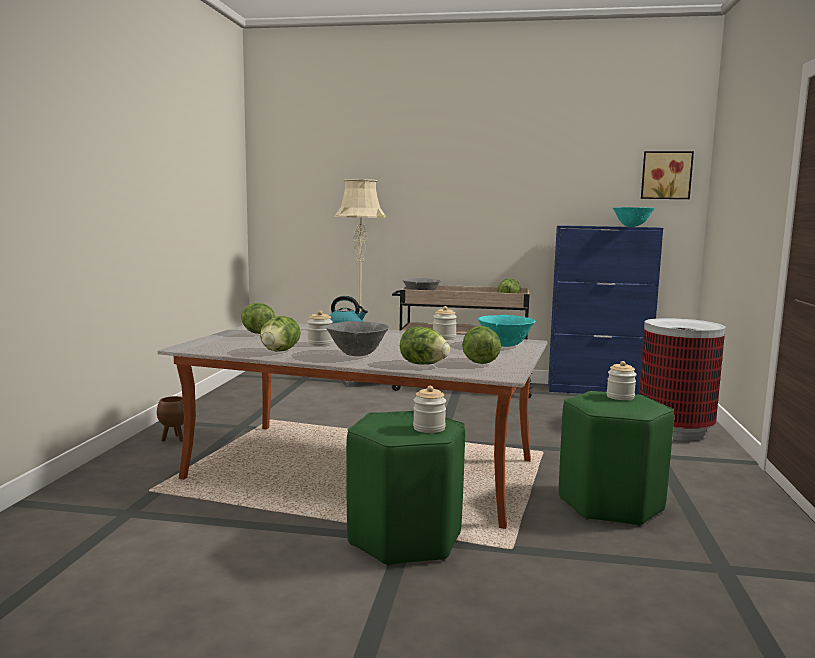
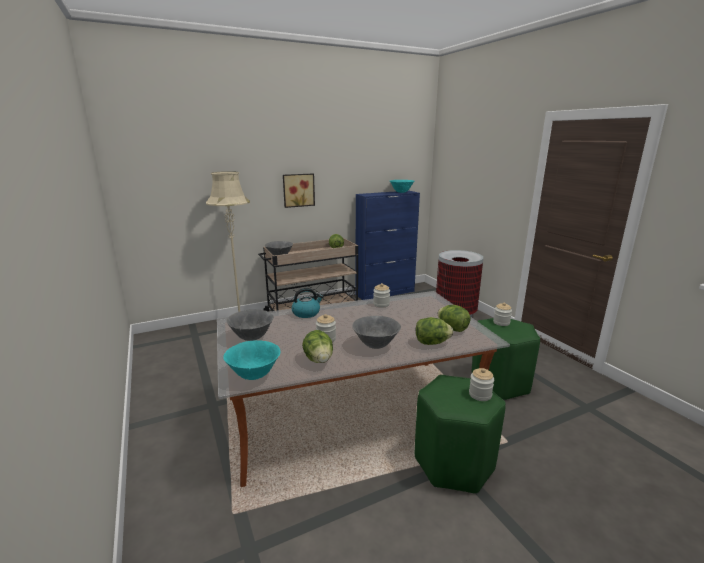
camera: 35 degrees left, 10 degrees up
brown planter [157,396,184,442] -> none
lettuce [241,303,275,334] -> grey bowl [226,309,274,341]
turquoise bowl [478,315,535,347] -> turquoise bowl moved to [223,340,280,380]
picture [641,151,694,199] -> picture moved to [283,174,315,208]

